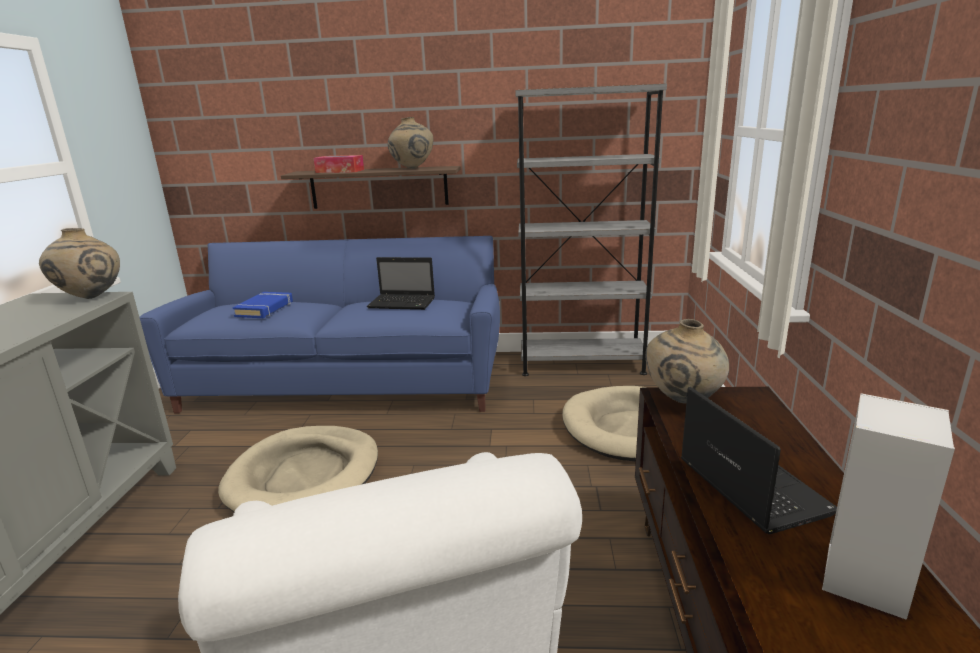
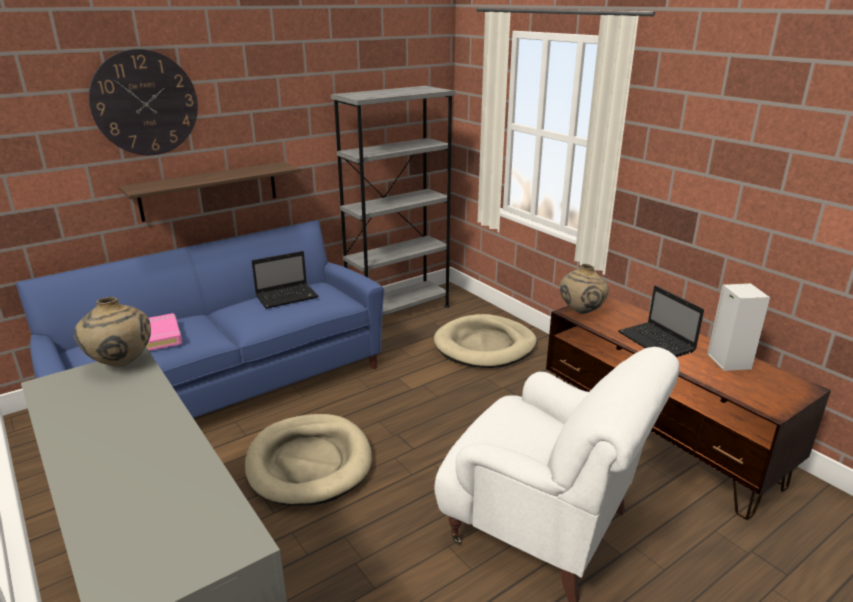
camera: 40 degrees left, 5 degrees up
blue book [232,292,293,318] -> pink book [145,313,182,351]
tissue box [314,155,364,173] -> none
beige vase [388,117,433,169] -> none
laptop [681,387,837,534] -> laptop turned 150 degrees counterclockwise [618,285,704,357]
none -> wall clock [89,49,198,155]

